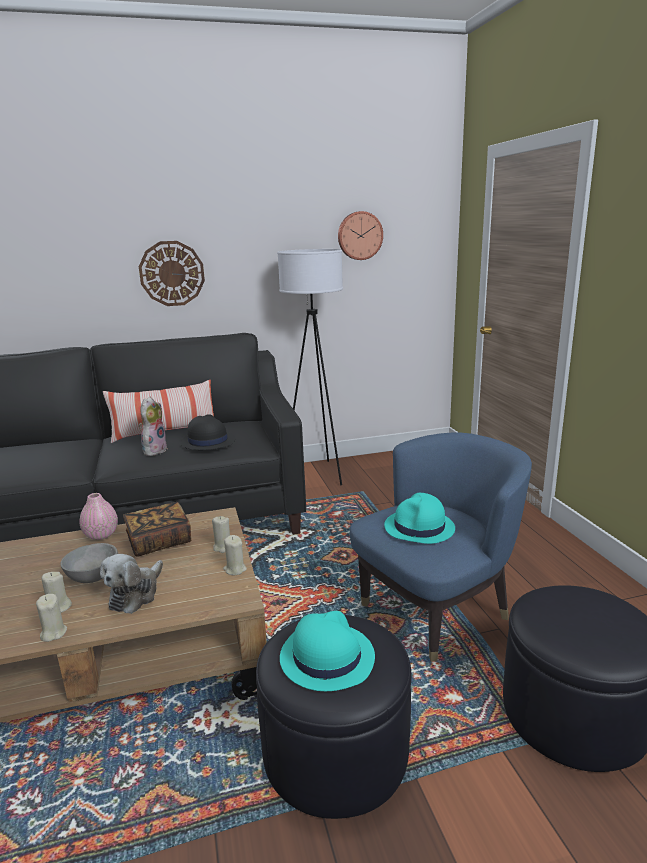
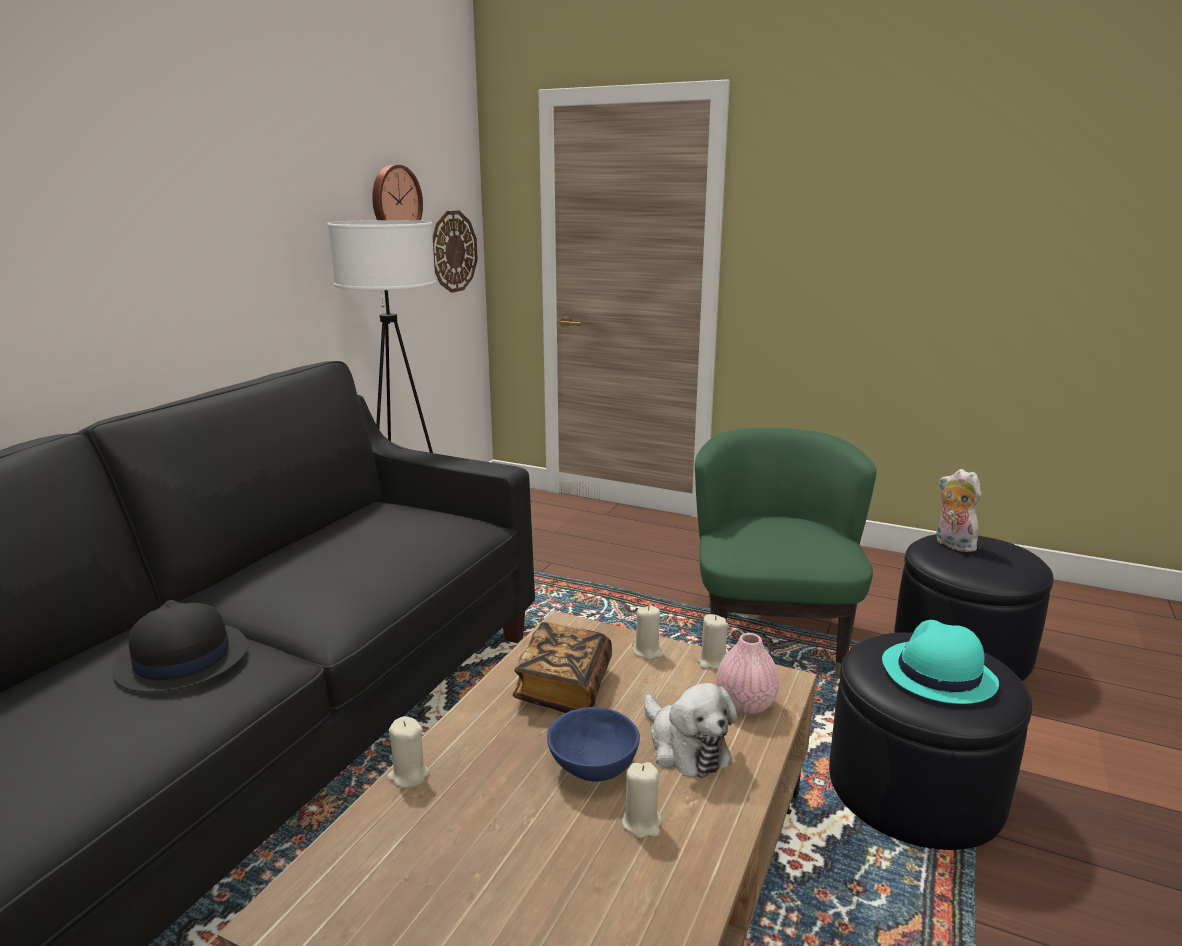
camera: 50 degrees left, 0 degrees up
beige candle [36,594,67,642] -> beige candle moved to [387,716,430,788]
grey bowl [60,543,118,583] -> blue bowl [547,707,640,781]
pink vase [79,493,118,540] -> pink vase moved to [716,633,779,715]
pillow [103,380,214,443] -> none
wall clock [139,241,205,306] -> wall clock moved to [433,210,478,293]
plush toy [139,396,168,456] -> plush toy moved to [937,469,981,552]
black hat [180,414,235,450] -> black hat moved to [112,600,248,692]
blue armchair [350,432,532,661] -> green armchair [695,427,877,675]
turquoise hat [384,493,455,544] -> none

